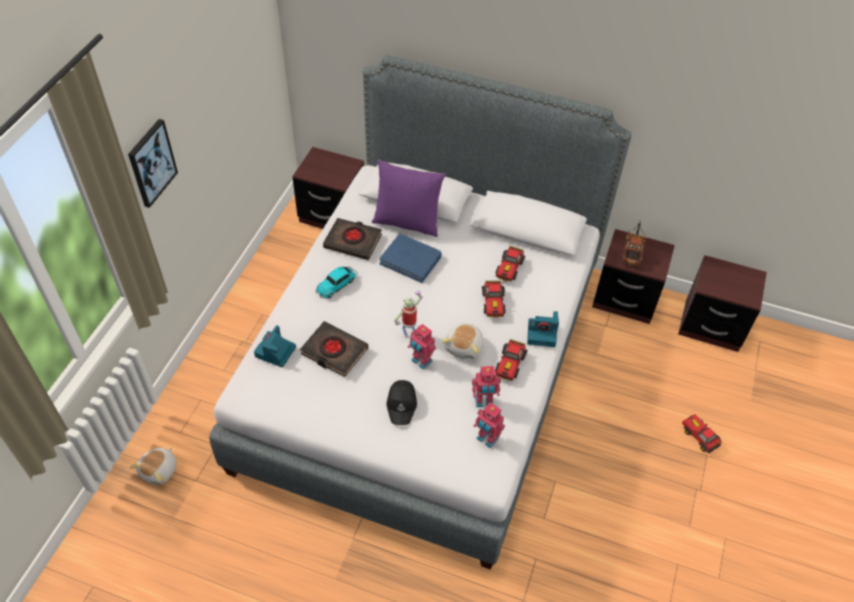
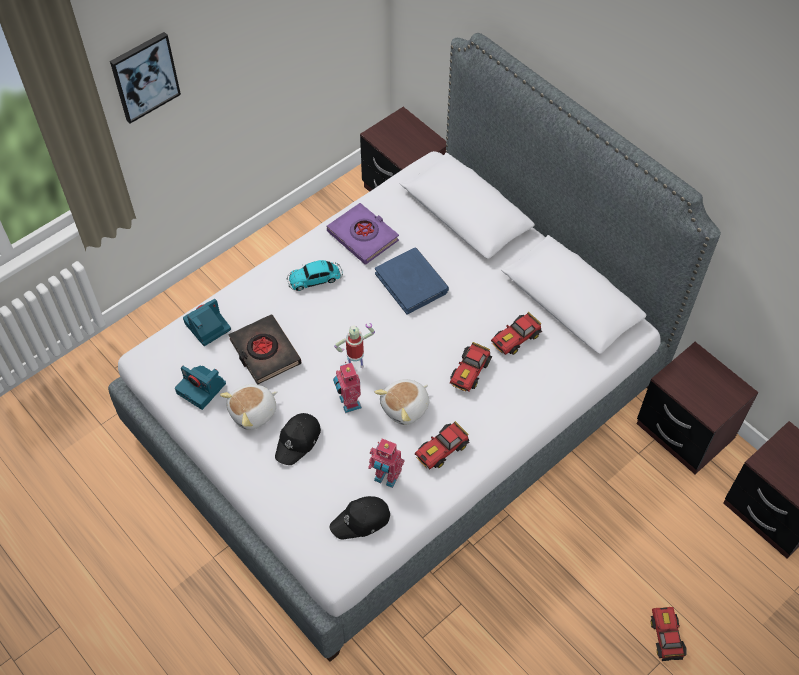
camera: 30 degrees right, 5 degrees up
plush toy [130,447,177,485] -> plush toy moved to [220,384,278,430]
black book [323,218,382,260] -> purple book [327,203,399,265]
purple pillow [372,159,446,237] -> none
toy robot [474,402,505,448] -> black cap [330,496,390,539]
camera [527,311,559,347] -> camera moved to [175,365,226,410]
toy truck [621,222,647,267] -> none

